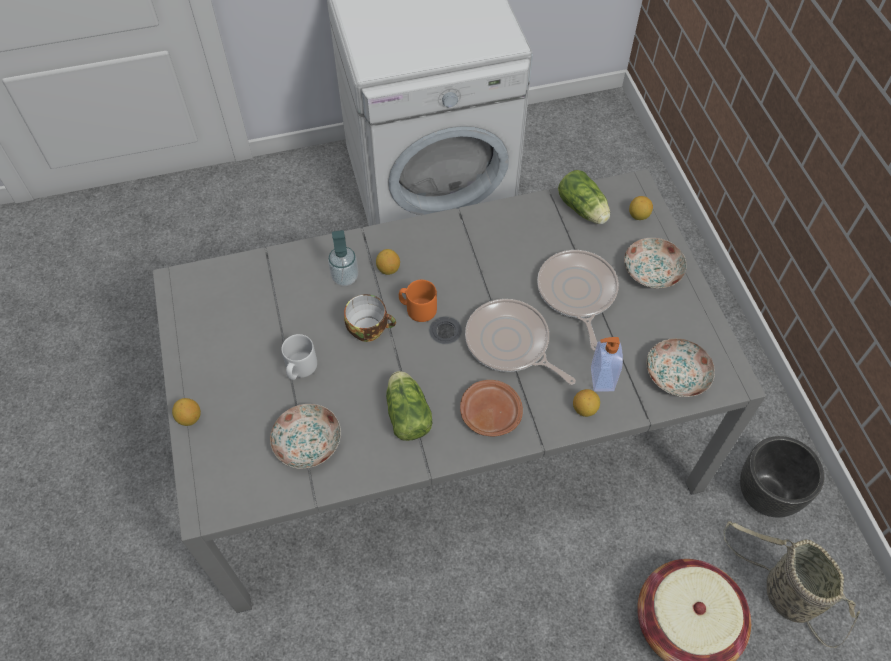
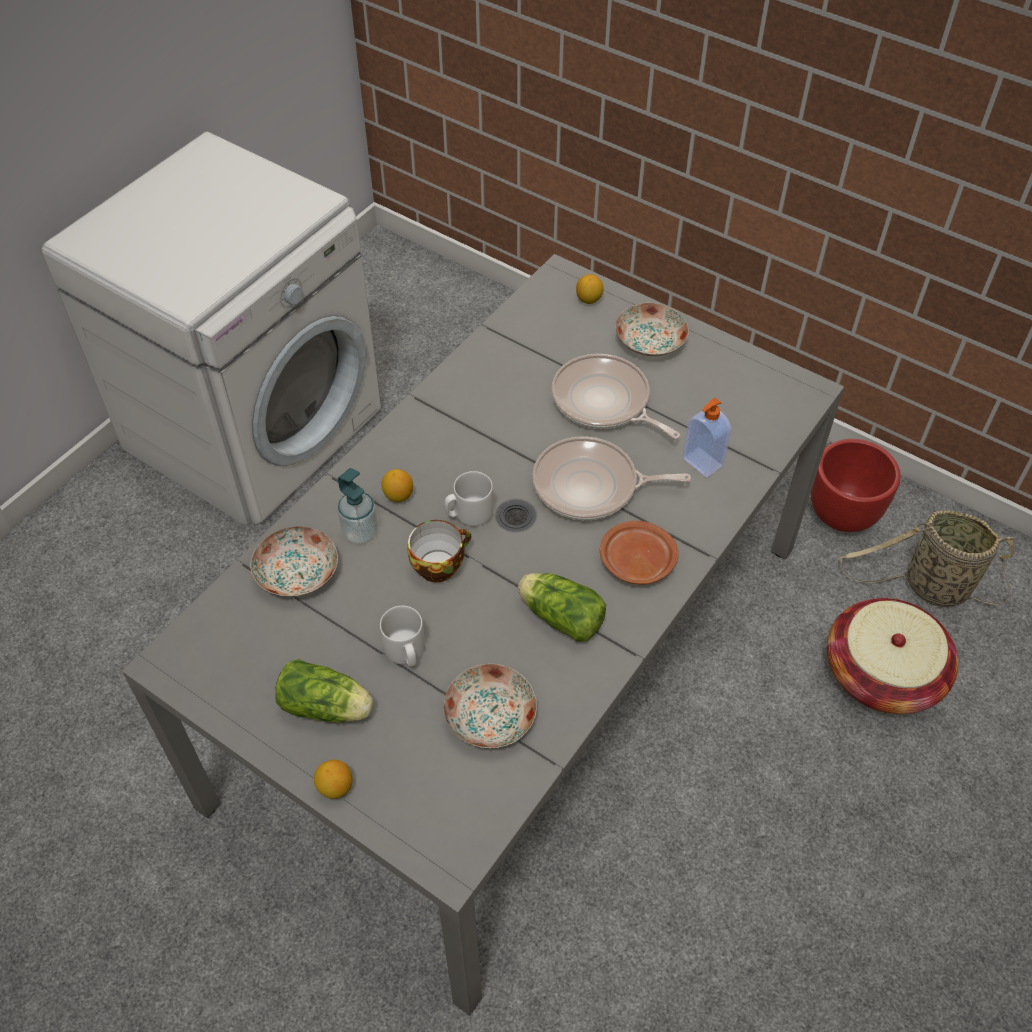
camera: 40 degrees left, 5 degrees down
orange mug [399,280,437,322] -> grey mug [444,471,494,526]
lettuce [558,170,610,224] -> lettuce moved to [275,659,373,723]
lemon [573,389,600,417] -> none
plate [647,338,715,397] -> plate moved to [250,526,338,597]
black planter [740,436,824,518] -> red planter [811,439,901,532]

